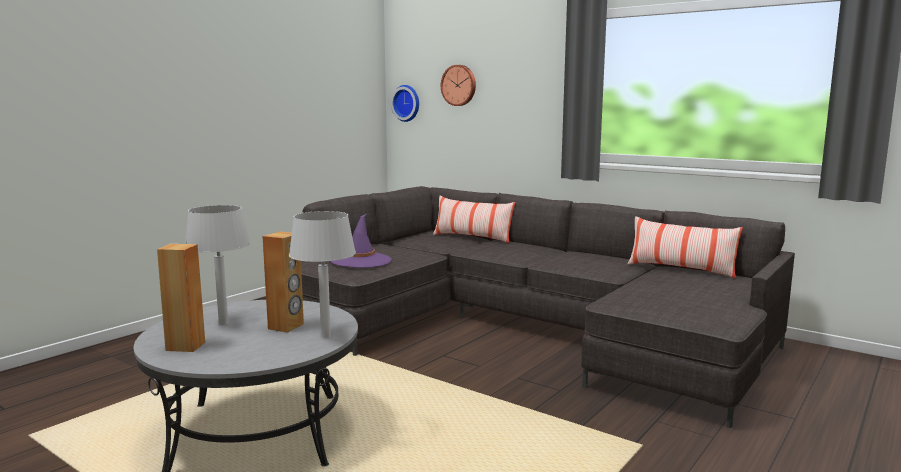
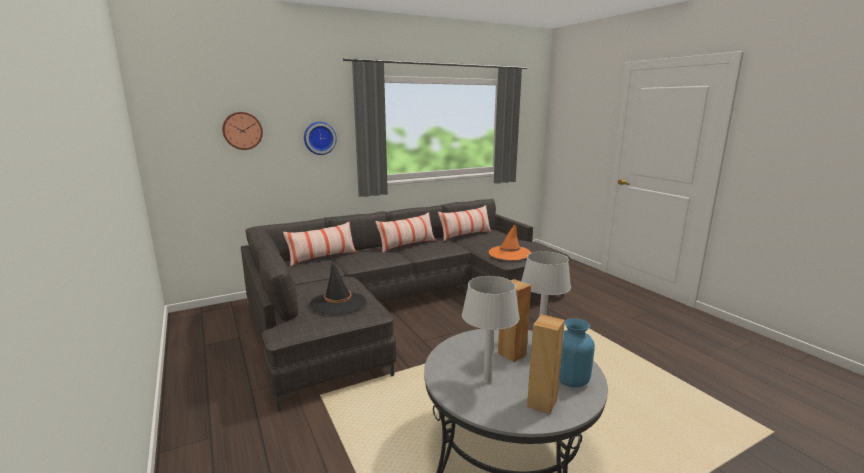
camera: 65 degrees left, 5 degrees up
purple hat [330,214,392,268] -> black hat [309,261,367,315]
wall clock [391,85,419,122] -> wall clock moved to [304,122,337,155]
none -> pillow [375,212,436,253]
none -> orange hat [489,225,531,260]
none -> blue vase [559,318,595,387]

